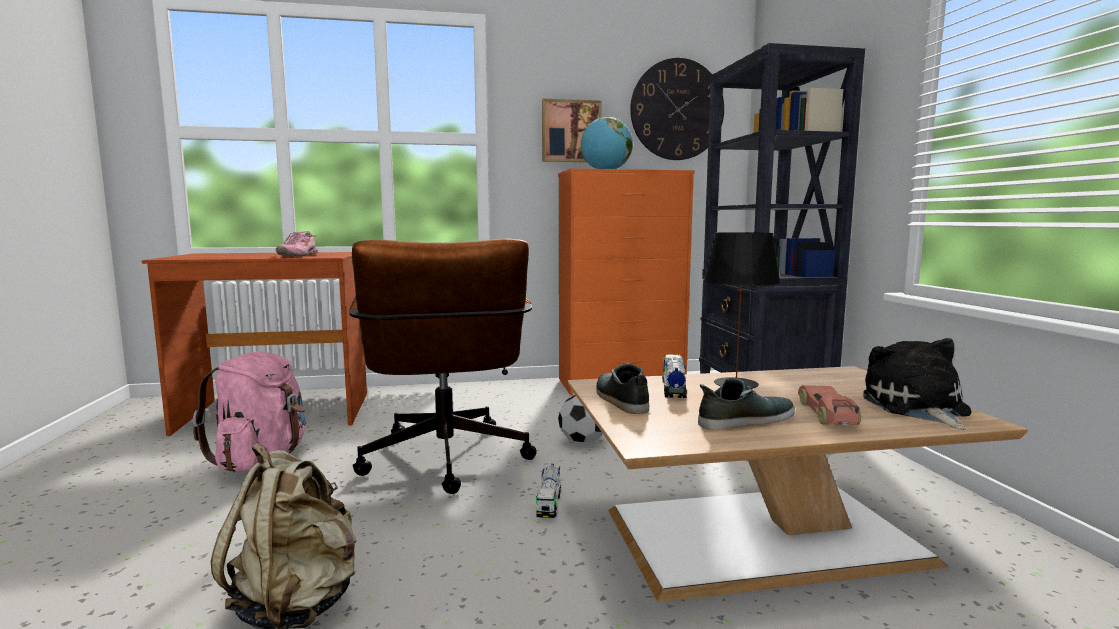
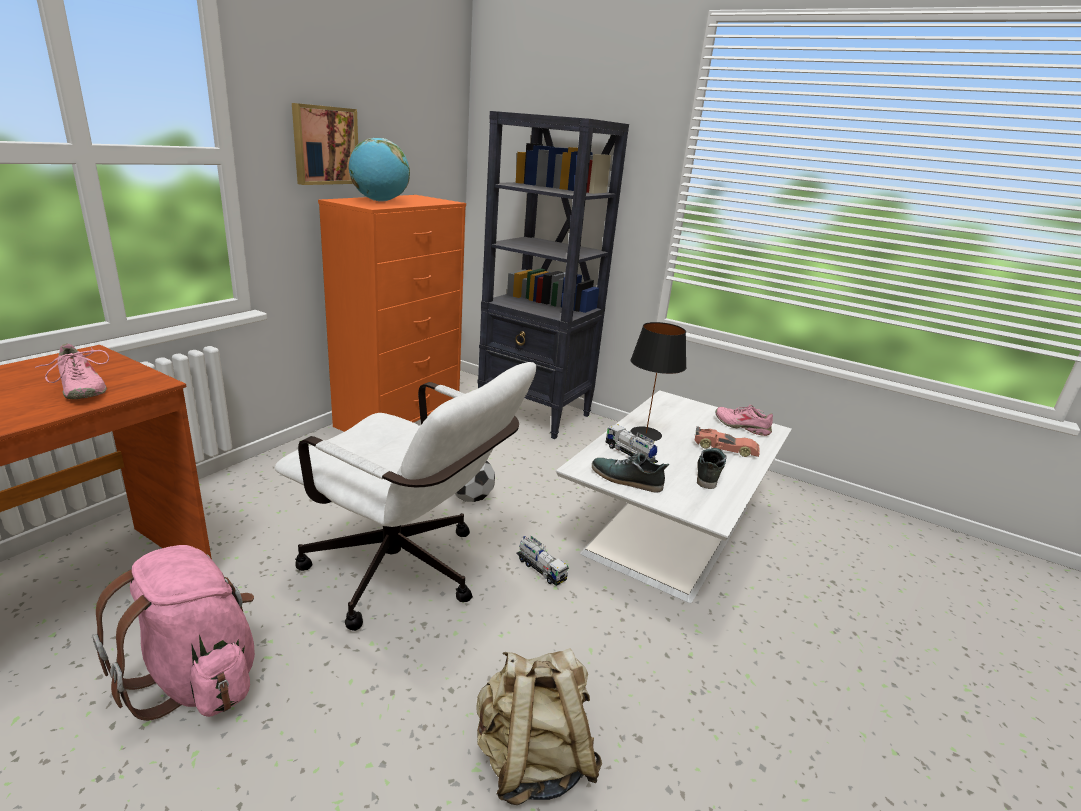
camera: 50 degrees left, 15 degrees up
brown office chair [349,238,537,494] -> white office chair [275,362,536,631]
brown coffee table [567,366,1028,602] -> white coffee table [556,390,792,603]
wall clock [630,58,724,160] -> none
toy car [798,385,861,425] -> toy car turned 150 degrees clockwise [695,426,760,457]
plush toy [863,338,971,429] -> pink shoe [715,405,773,436]

